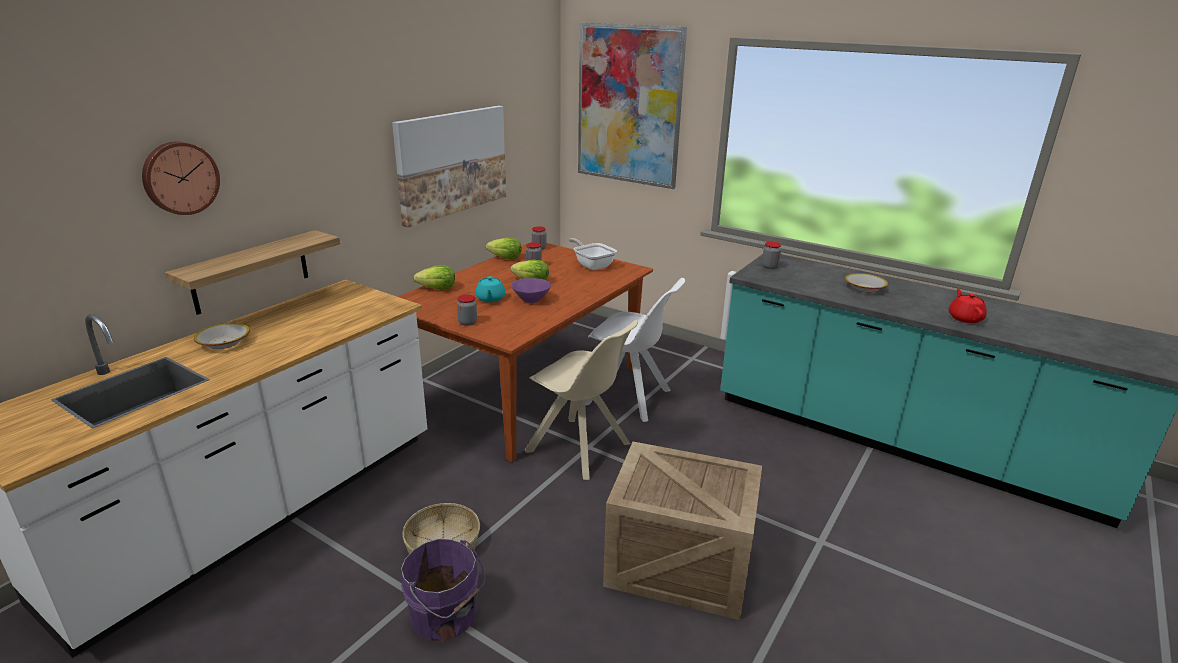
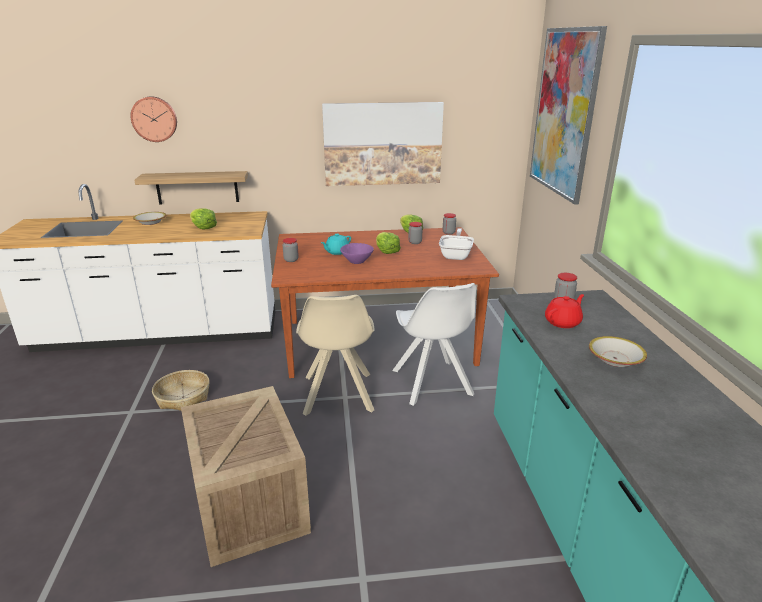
camera: 50 degrees right, 0 degrees up
purple bucket [401,539,485,641] -> none
lettuce [414,265,455,290] -> lettuce moved to [190,208,217,230]
red teapot [949,289,987,323] -> red teapot moved to [545,294,584,328]

